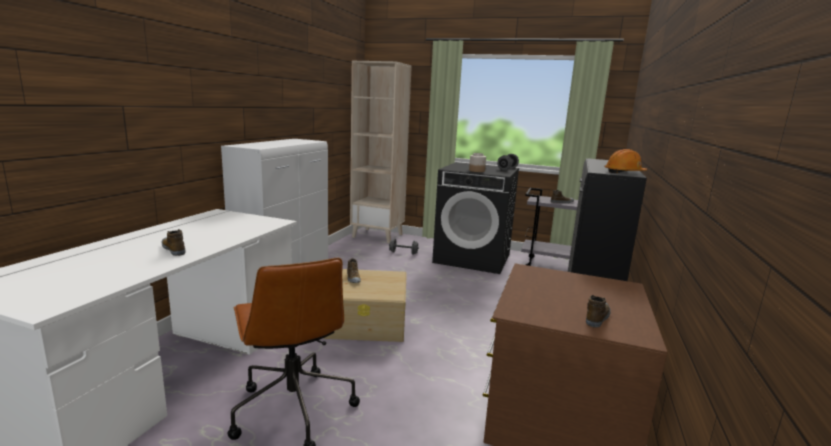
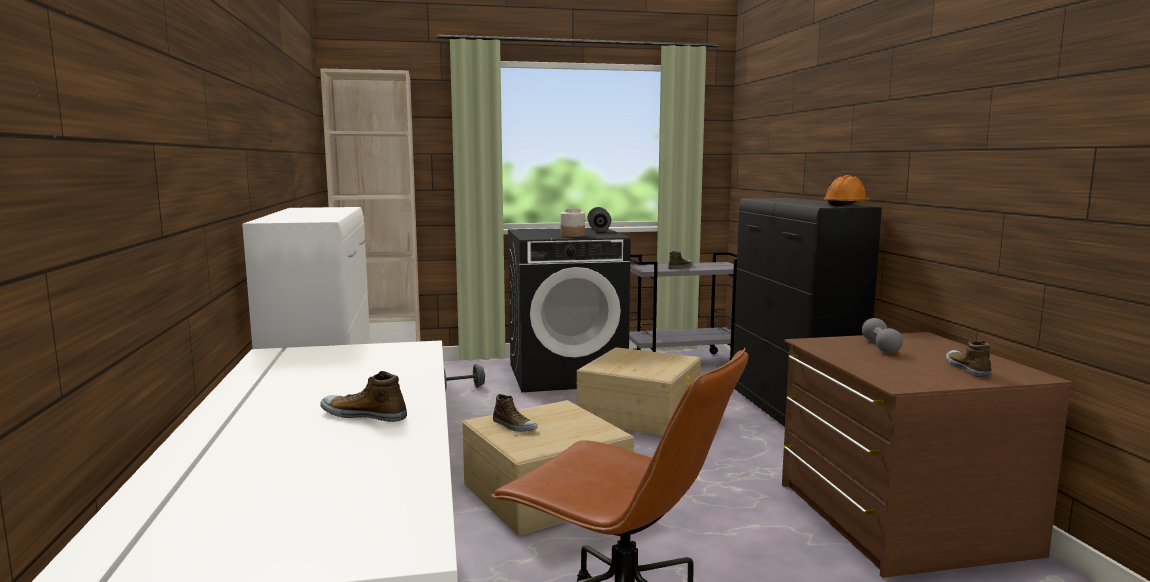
camera: 30 degrees left, 5 degrees down
none -> beige storage box [577,347,701,436]
none -> grey dumbbell [862,318,903,354]

